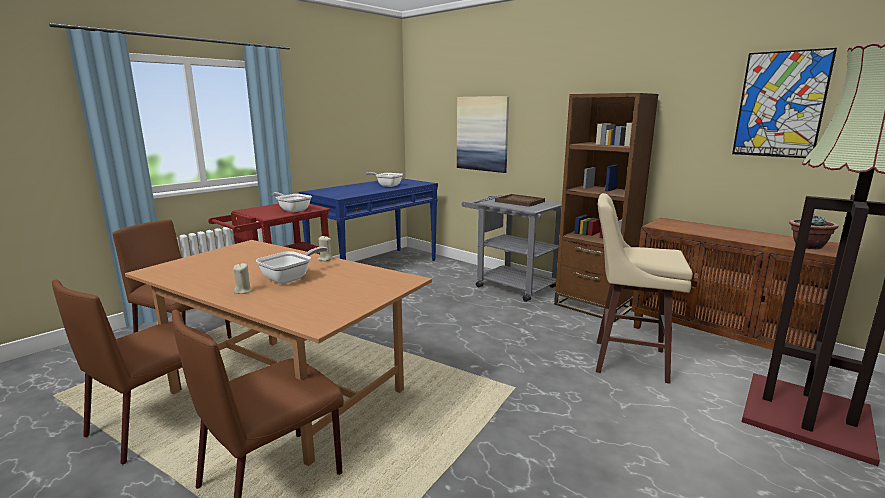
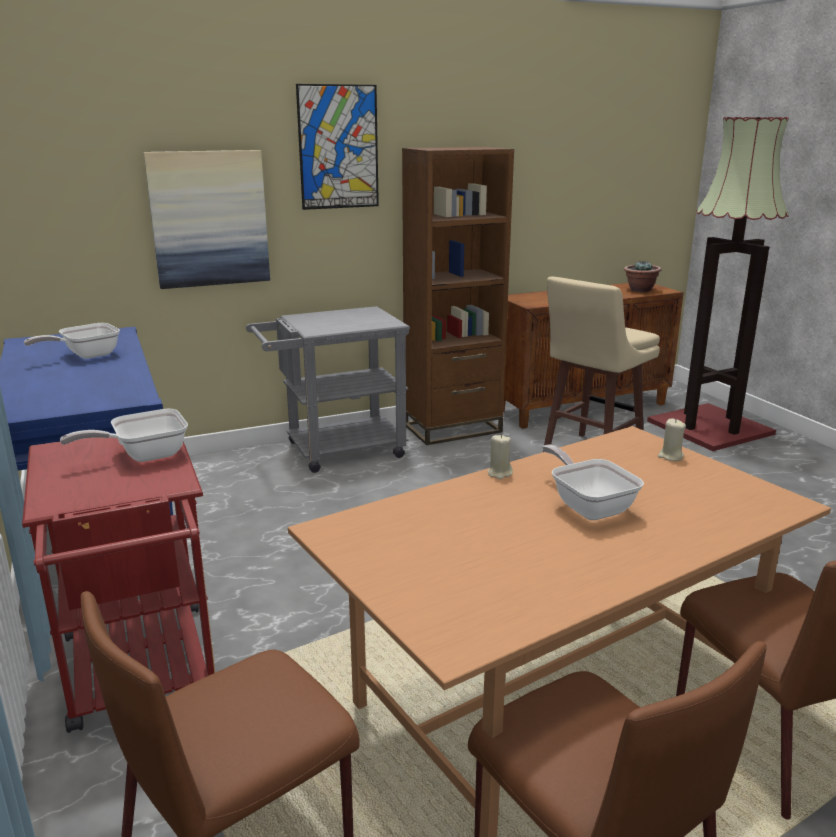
camera: 65 degrees left, 5 degrees up
beige candle [233,263,252,294] -> beige candle moved to [658,418,686,461]
brown tray [495,194,545,207] -> none
picture [732,48,837,158] -> picture moved to [296,84,379,210]

